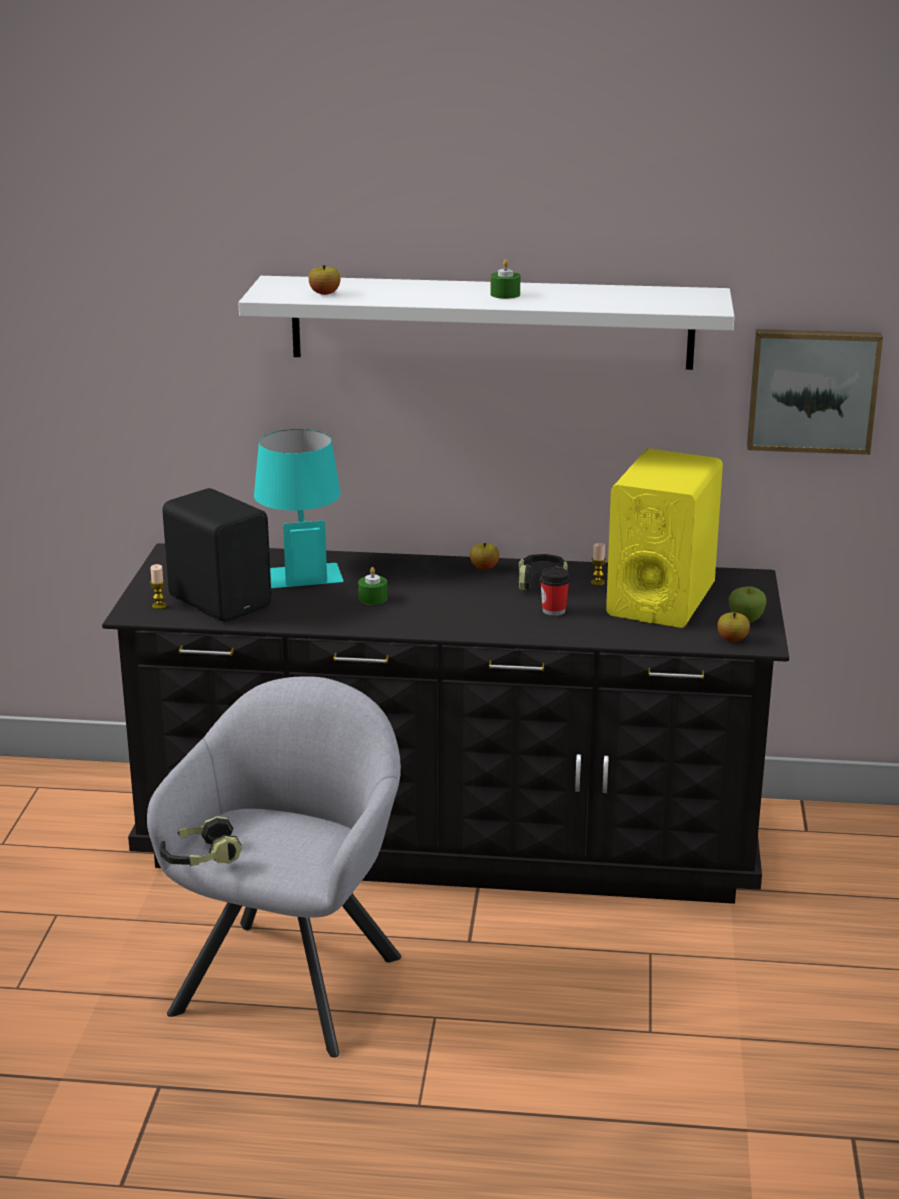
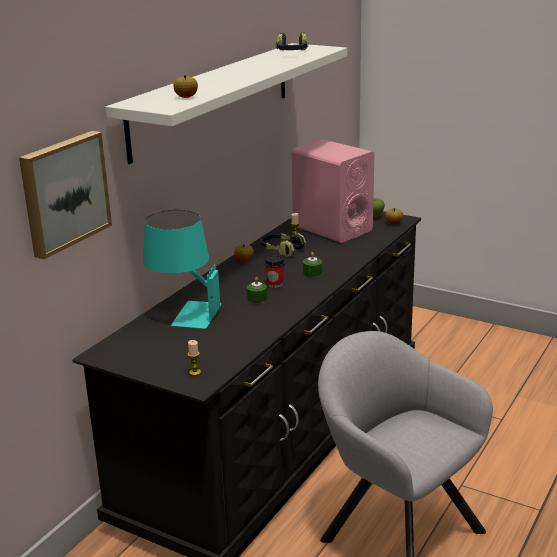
camera: 65 degrees left, 0 degrees up
headphones [160,816,242,866] -> headphones moved to [276,32,308,51]
black speaker [162,488,272,622] -> none
green candle [490,259,520,299] -> green candle moved to [303,252,322,277]
cup [540,567,570,616] -> cup moved to [264,255,285,288]
yellow speaker [606,449,723,628] -> pink speaker [291,139,375,243]
picture [747,329,883,455] -> picture moved to [19,131,112,259]

